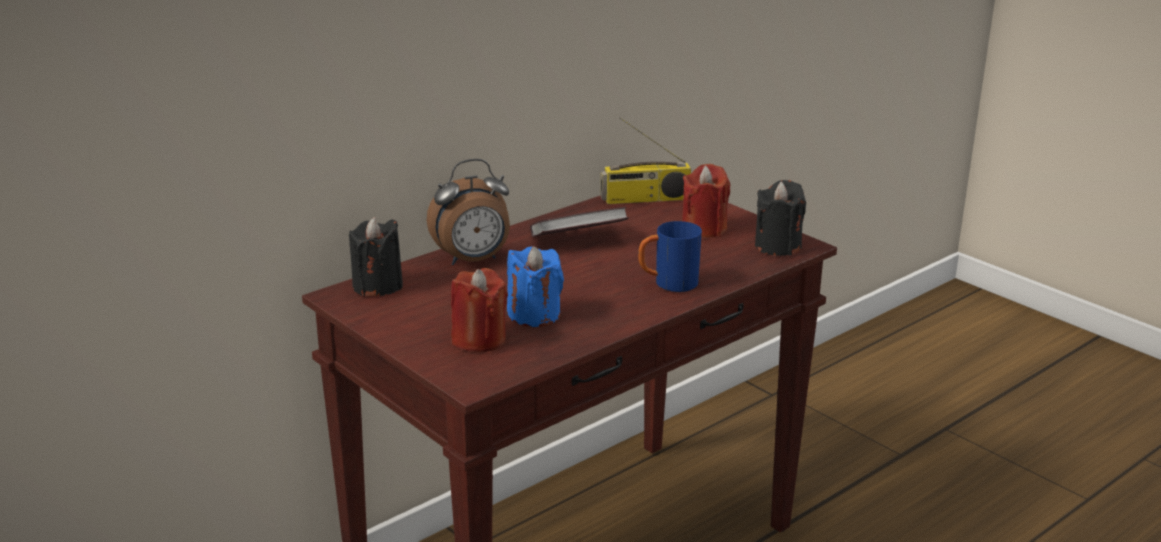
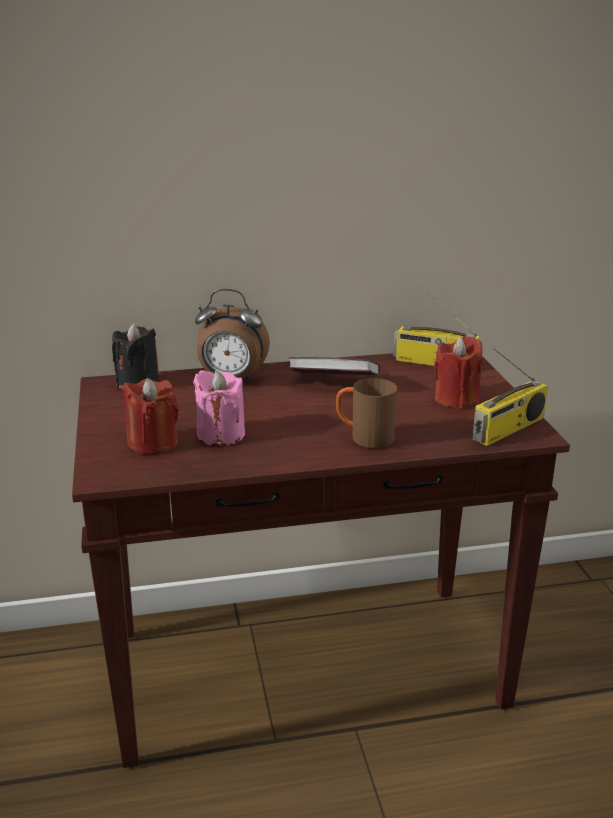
camera: 30 degrees right, 0 degrees up
blue candle [507,246,564,327] -> pink candle [193,370,245,446]
blue mug [638,221,702,292] -> brown mug [336,378,398,448]
black candle [755,180,806,256] -> radio [472,347,548,446]

